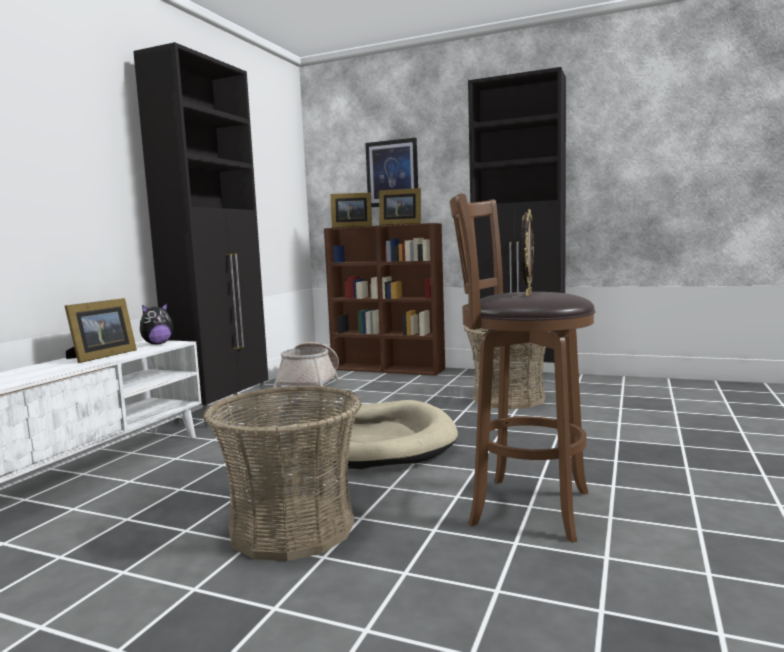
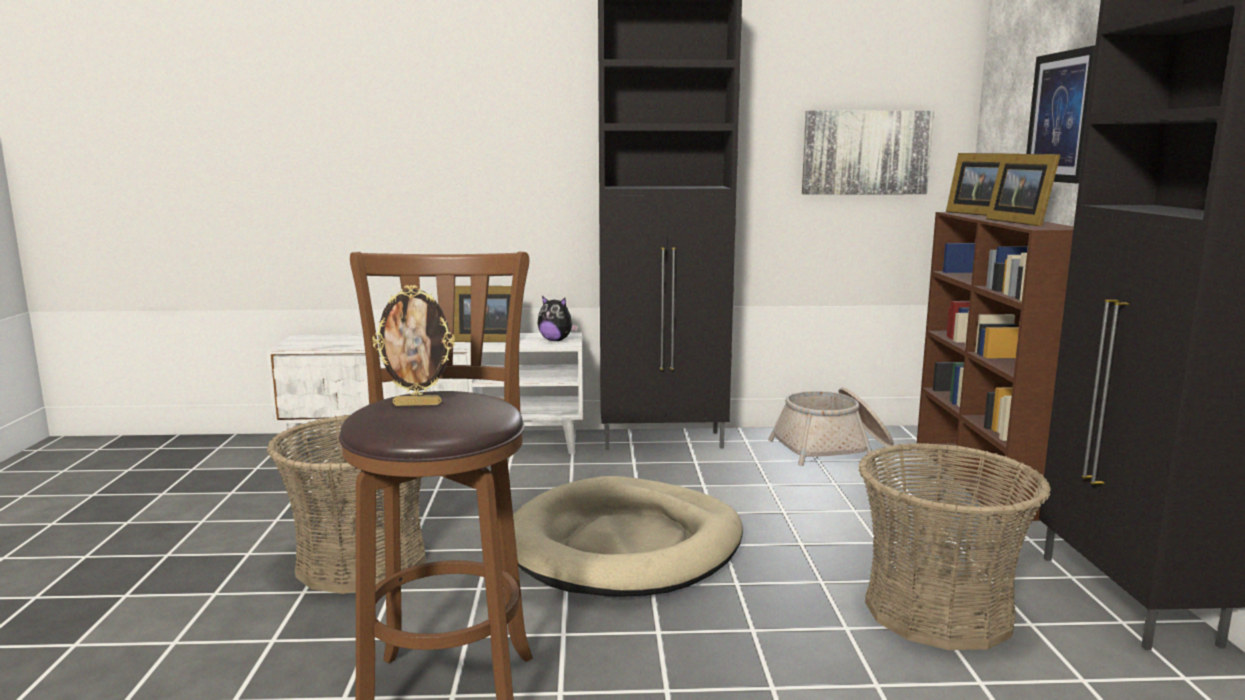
camera: 65 degrees right, 5 degrees up
none -> picture [802,111,934,195]

